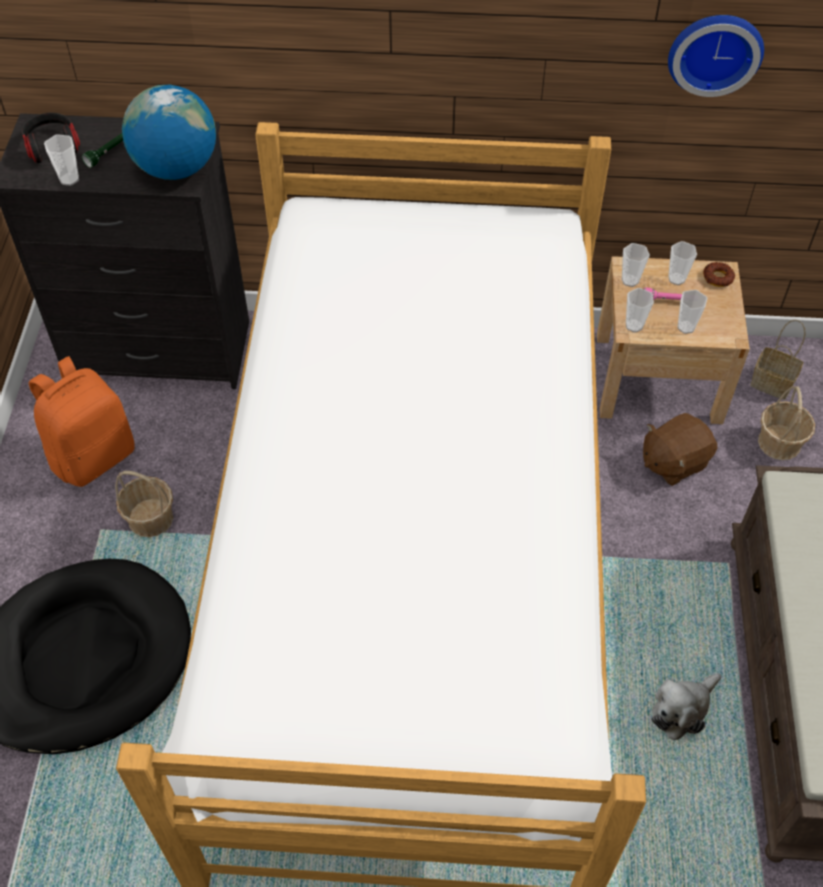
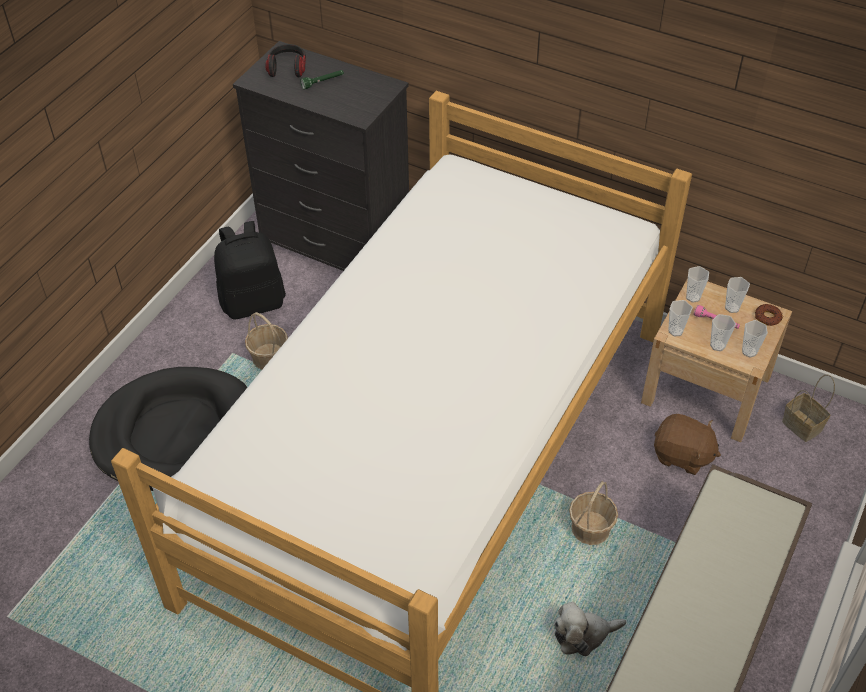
camera: 25 degrees right, 5 degrees down
orange backpack [28,356,135,487] -> black backpack [214,221,286,320]
cup [44,134,79,186] -> cup moved to [742,320,768,358]
globe [122,85,216,180] -> none
brown plush toy [643,413,717,486] -> brown plush toy turned 150 degrees counterclockwise [654,414,721,475]
wall clock [668,15,764,97] -> none
basket [758,386,815,460] -> basket moved to [569,481,618,545]

